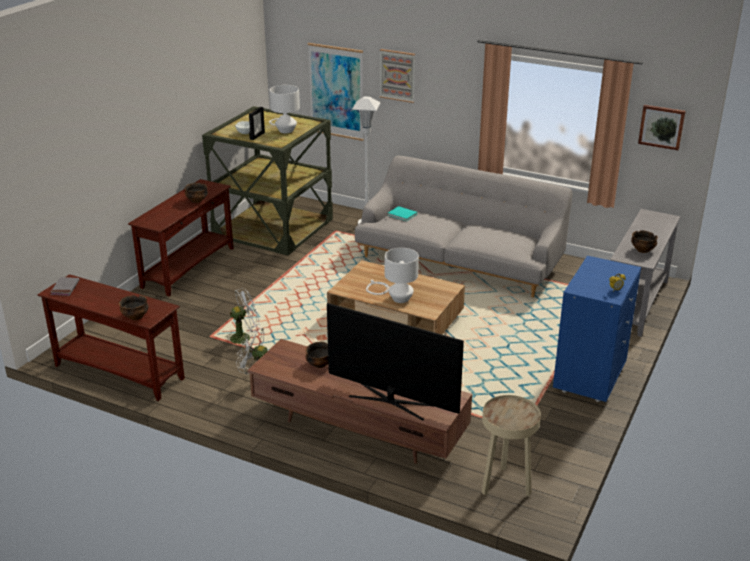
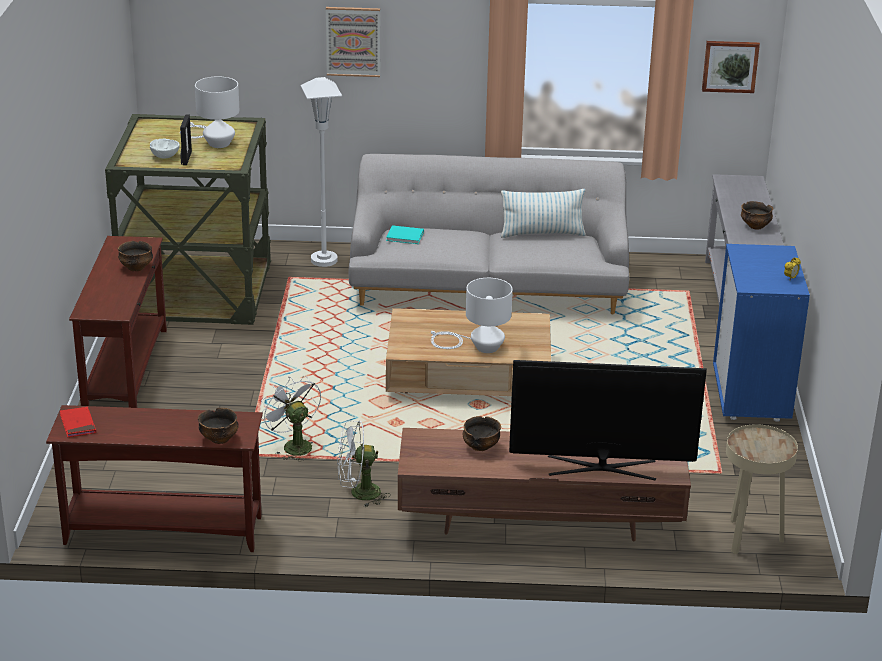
camera: 25 degrees left, 0 degrees up
grey book [50,277,79,296] -> red book [60,407,96,437]
white fan [225,288,260,344] -> white fan turned 75 degrees counterclockwise [261,375,321,461]
picture [308,43,363,141] -> none
none -> pillow [500,189,586,238]

